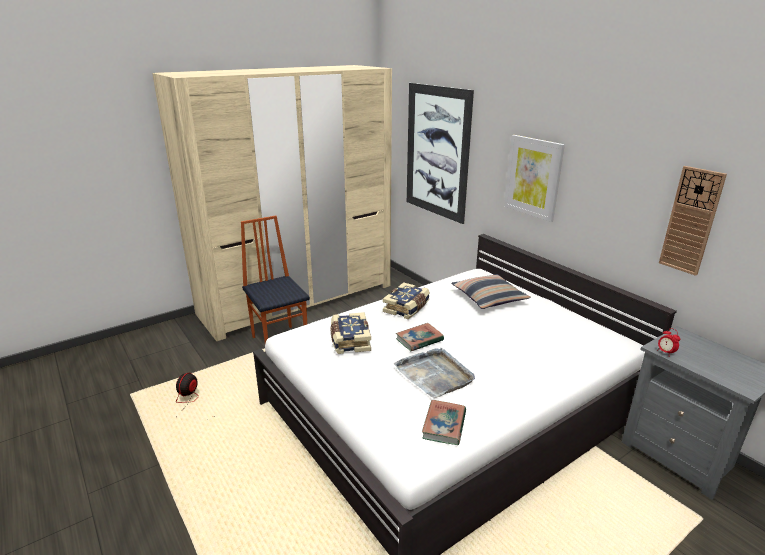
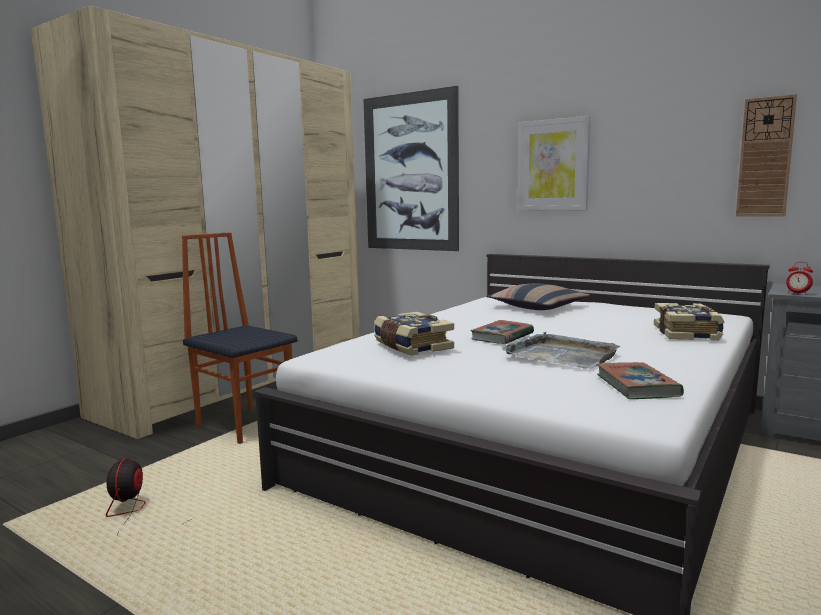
camera: 20 degrees left, 15 degrees down
book [383,282,430,319] -> book moved to [654,303,724,340]

